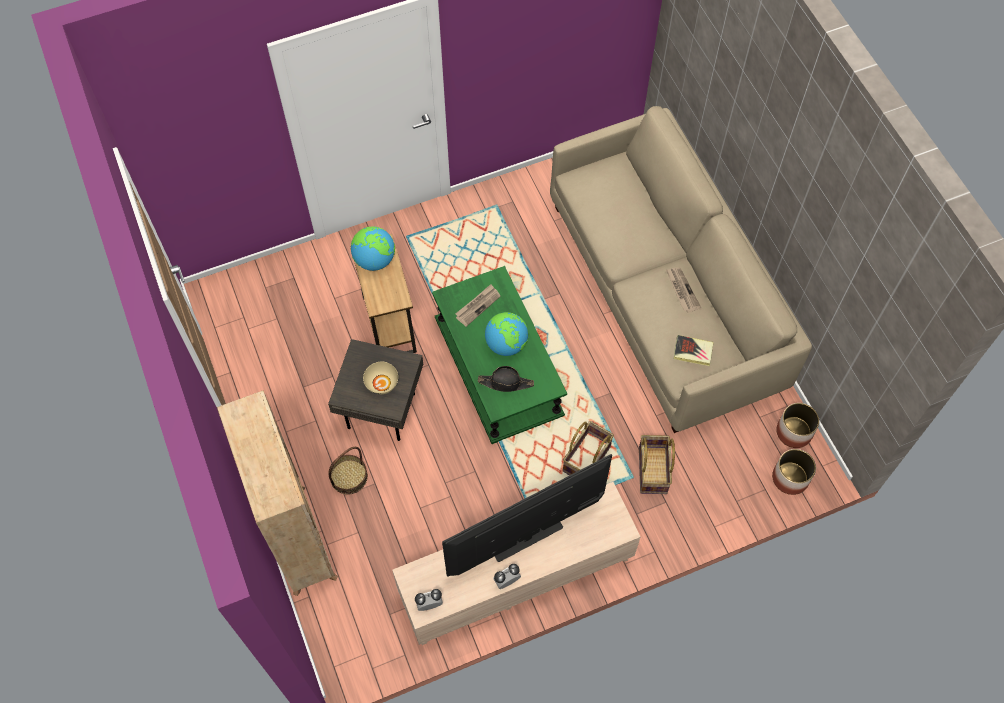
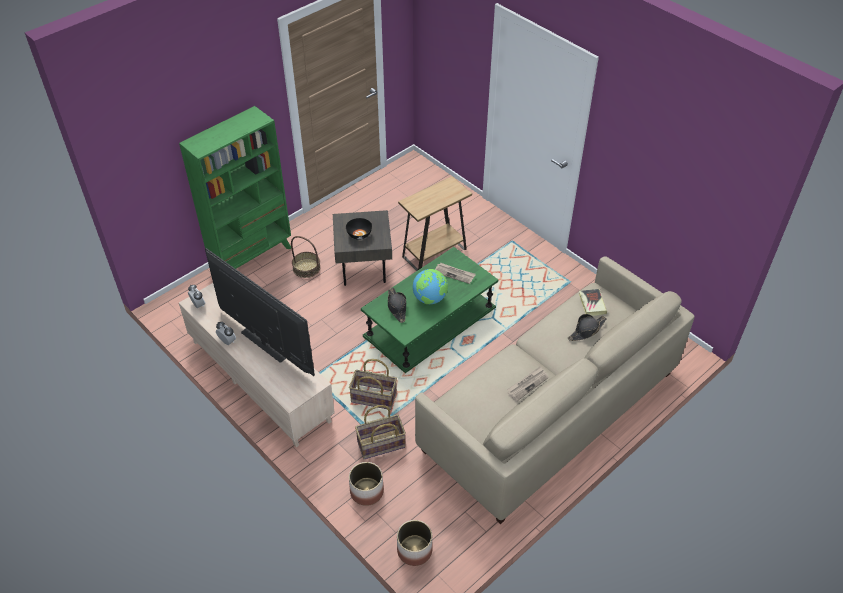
camera: 70 degrees right, 15 degrees down
beige bookcase [217,390,338,596] -> green bookcase [179,106,291,269]
globe [351,226,395,271] -> none
beige bowl [363,362,398,394] -> black bowl [346,218,372,240]
book [674,335,714,366] -> book moved to [579,289,607,316]
planter [776,403,819,448] -> planter moved to [349,462,384,506]
none -> black hat [568,314,607,341]

